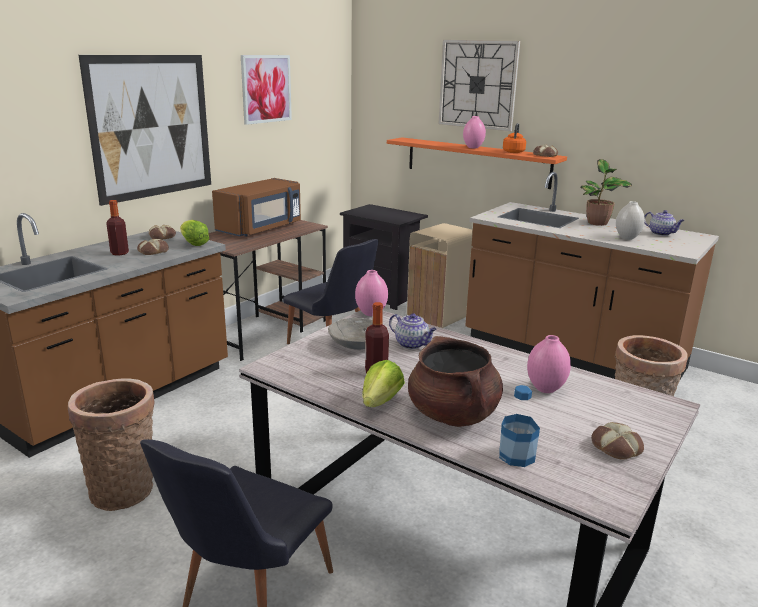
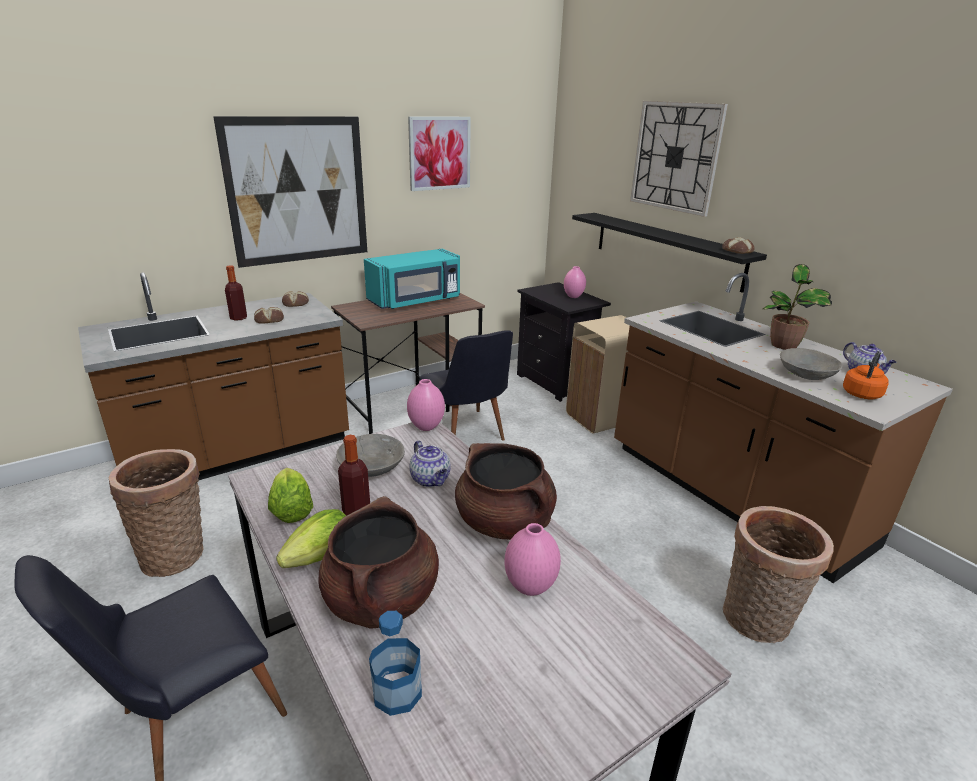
camera: 20 degrees right, 5 degrees up
lettuce [180,220,209,246] -> lettuce moved to [268,468,313,523]
brown microwave [212,178,301,237] -> turquoise microwave [364,249,460,309]
orange shelf [387,137,567,189] -> black shelf [572,213,767,293]
pink vase [463,116,486,148] -> pink vase moved to [564,266,586,298]
orange kettle [503,123,526,153] -> orange kettle moved to [843,351,889,399]
bread [591,422,644,460] -> none
white vase [616,201,645,240] -> grey bowl [780,348,843,380]
none -> brown cooking pot [455,443,557,540]

